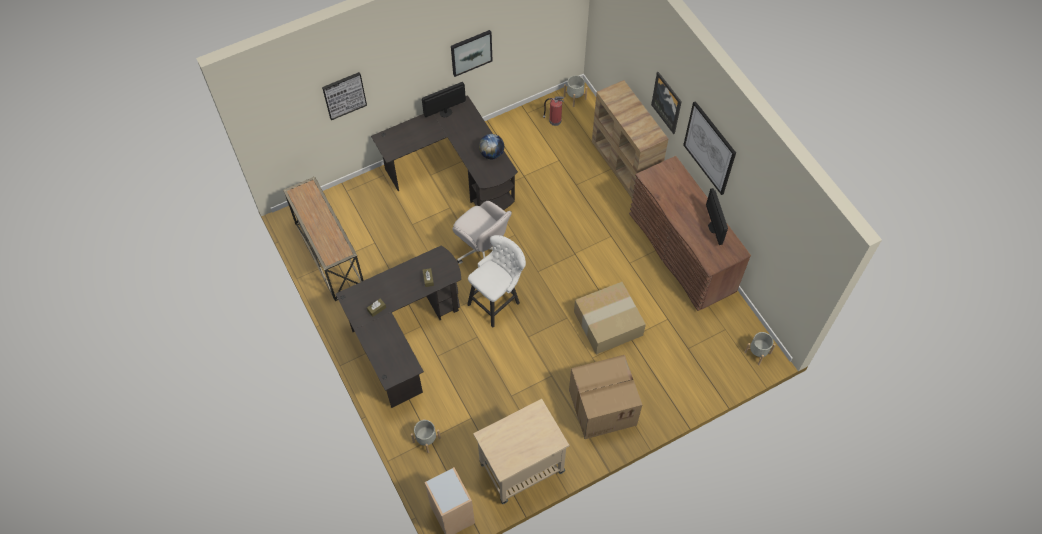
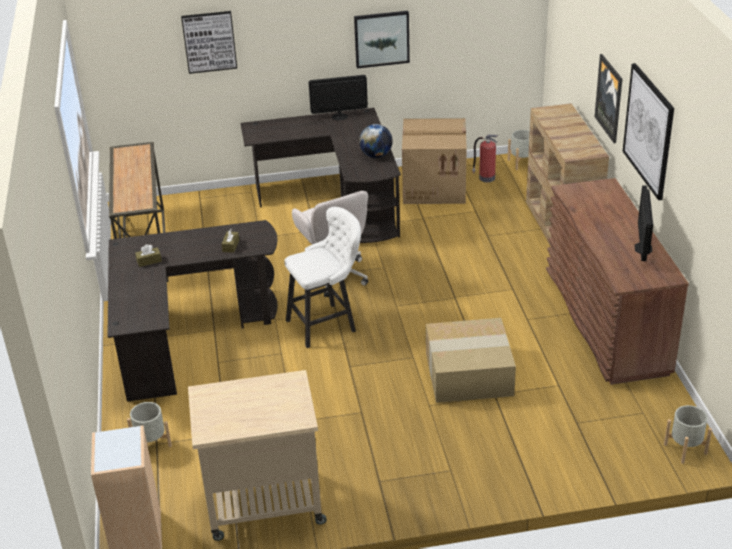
camera: 20 degrees right, 25 degrees down
cardboard box [569,355,642,439] -> cardboard box moved to [402,118,467,204]

